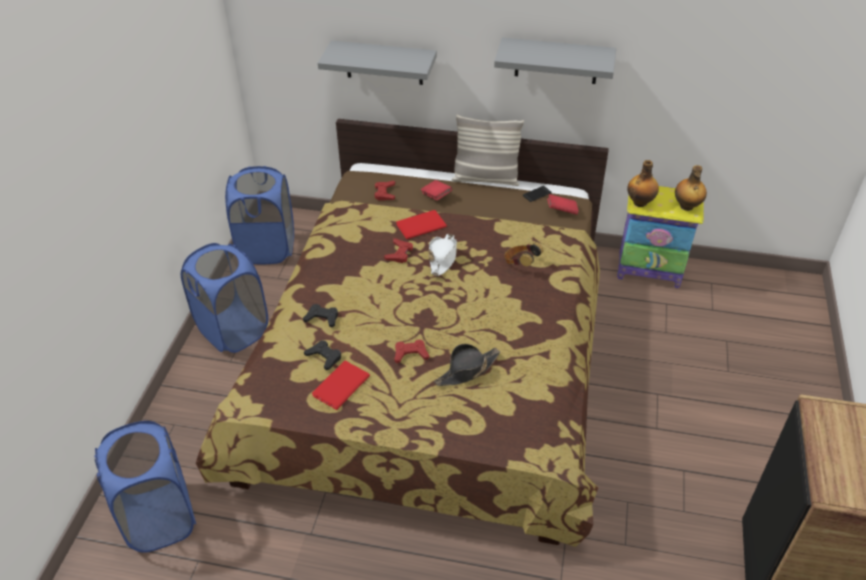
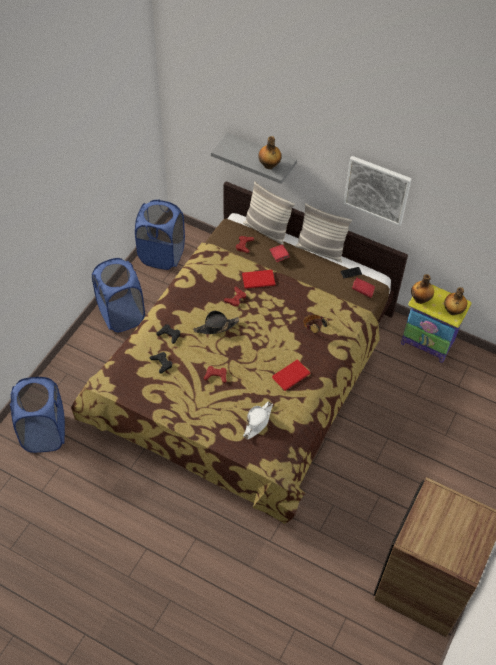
camera: 15 degrees right, 10 degrees up
red book [312,361,370,410] -> red book moved to [272,359,311,391]
white hat [429,234,457,276] -> white hat moved to [243,401,273,440]
black hat [434,344,500,386] -> black hat moved to [193,311,239,334]
grey shelf [494,37,616,84] -> picture [343,156,412,226]
none -> pillow [243,182,295,245]
none -> bottle [258,136,282,169]

